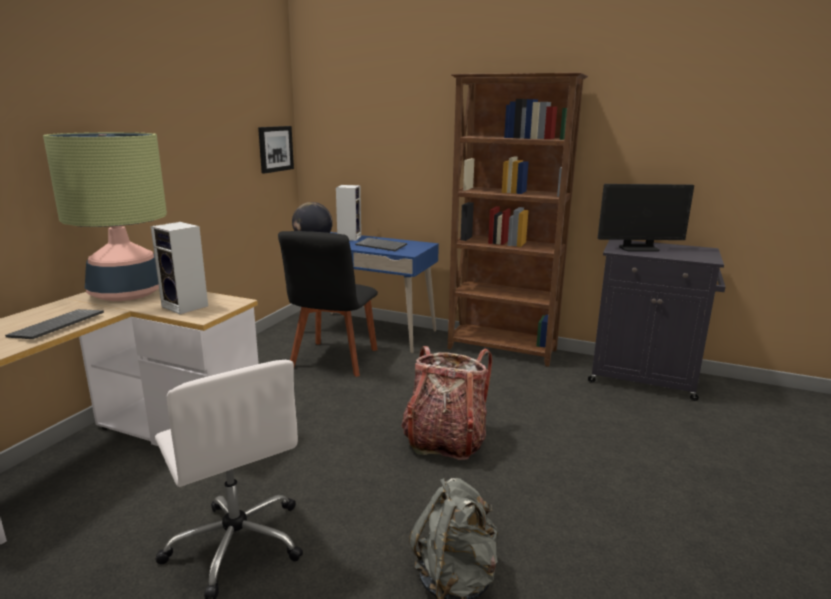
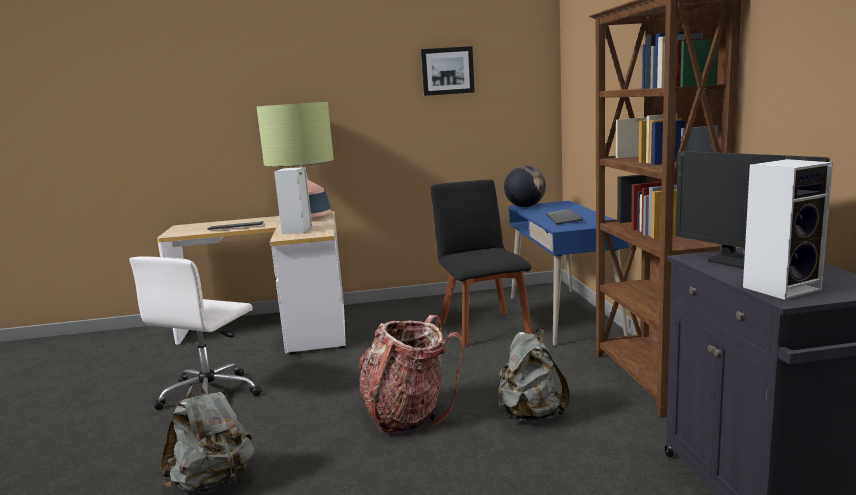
camera: 60 degrees right, 5 degrees down
picture [258,126,294,174] -> picture moved to [421,46,475,96]
black chair [278,231,378,377] -> black chair turned 90 degrees clockwise [430,179,532,346]
speaker [336,185,361,241] -> speaker moved to [743,159,833,300]
none -> grey backpack [498,329,570,421]

